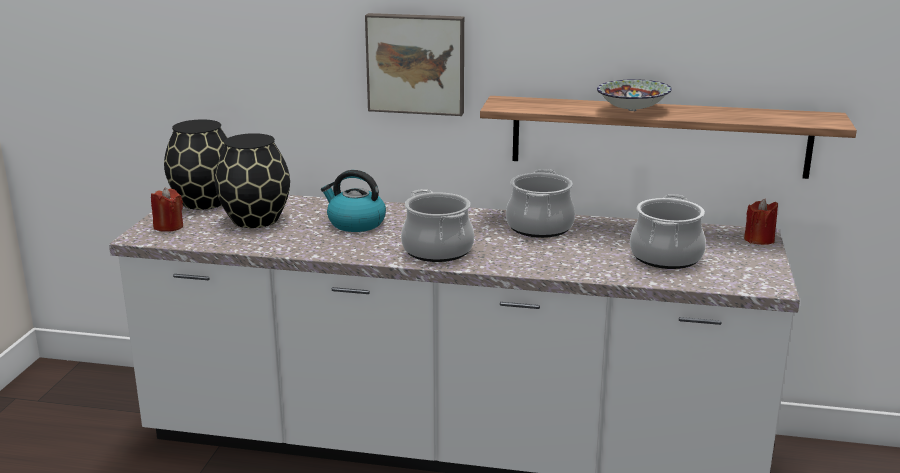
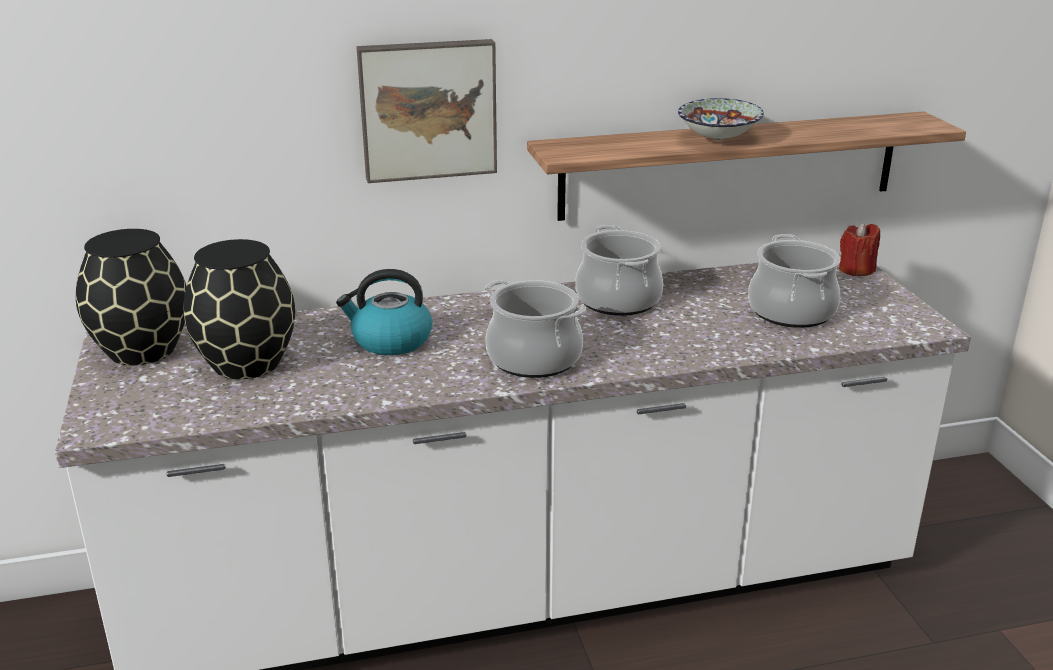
camera: 25 degrees left, 5 degrees up
red candle [151,188,183,232] -> none

